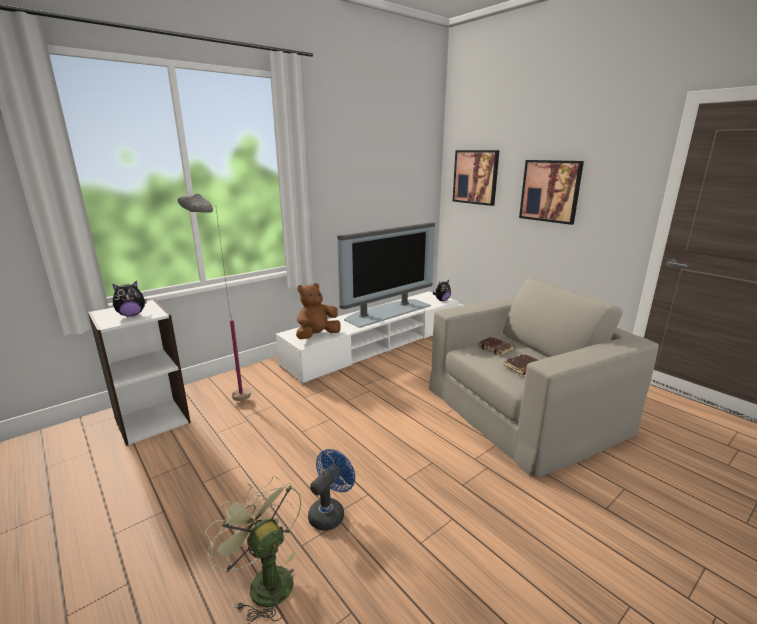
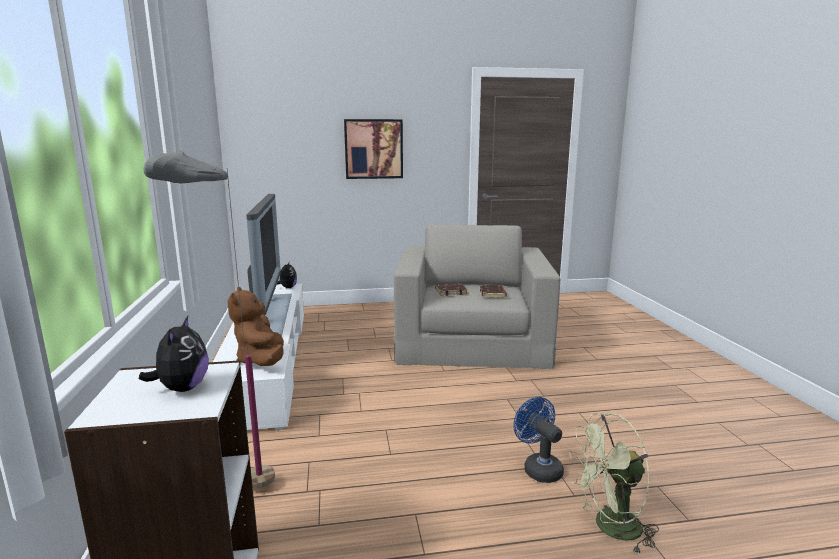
camera: 60 degrees left, 5 degrees down
picture [453,150,499,206] -> none

